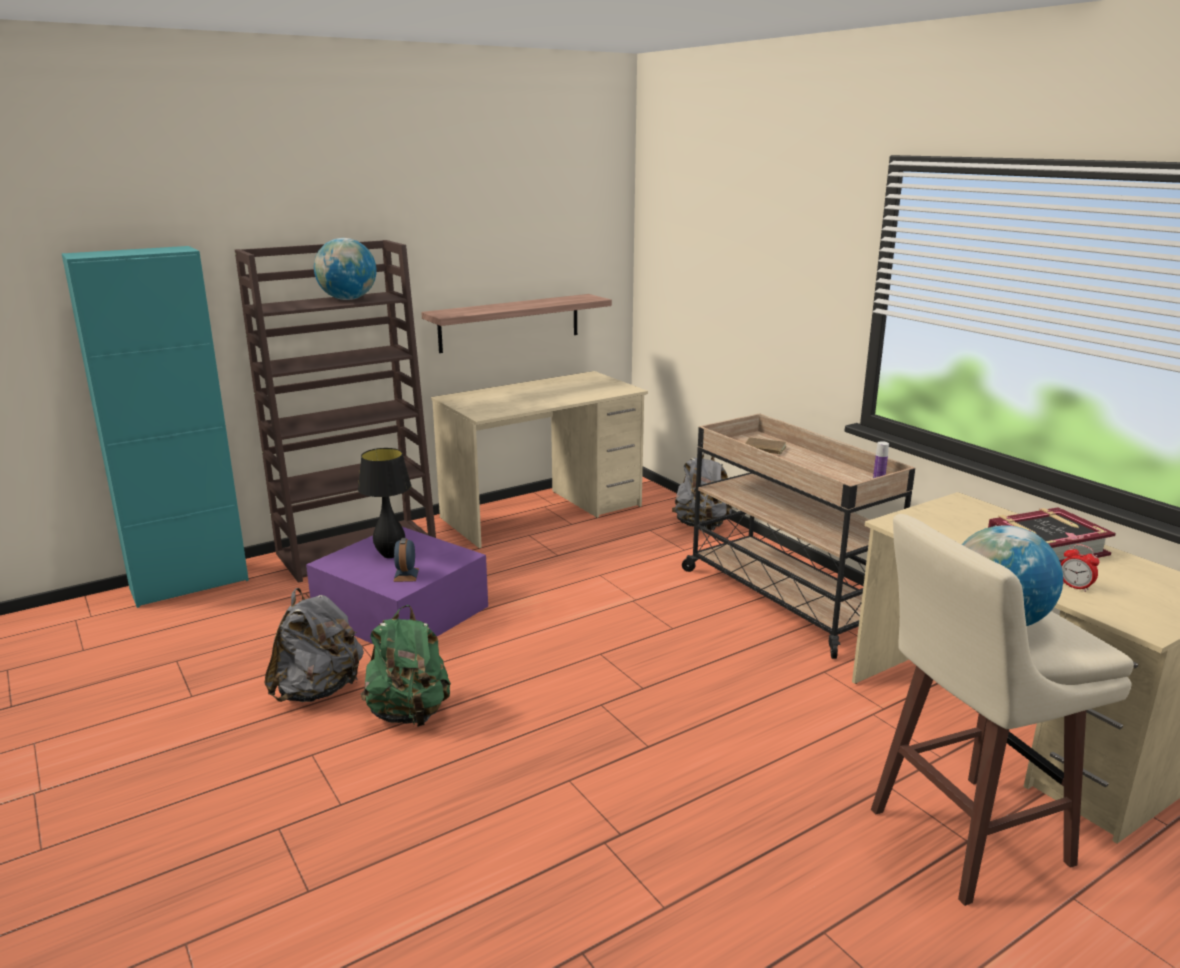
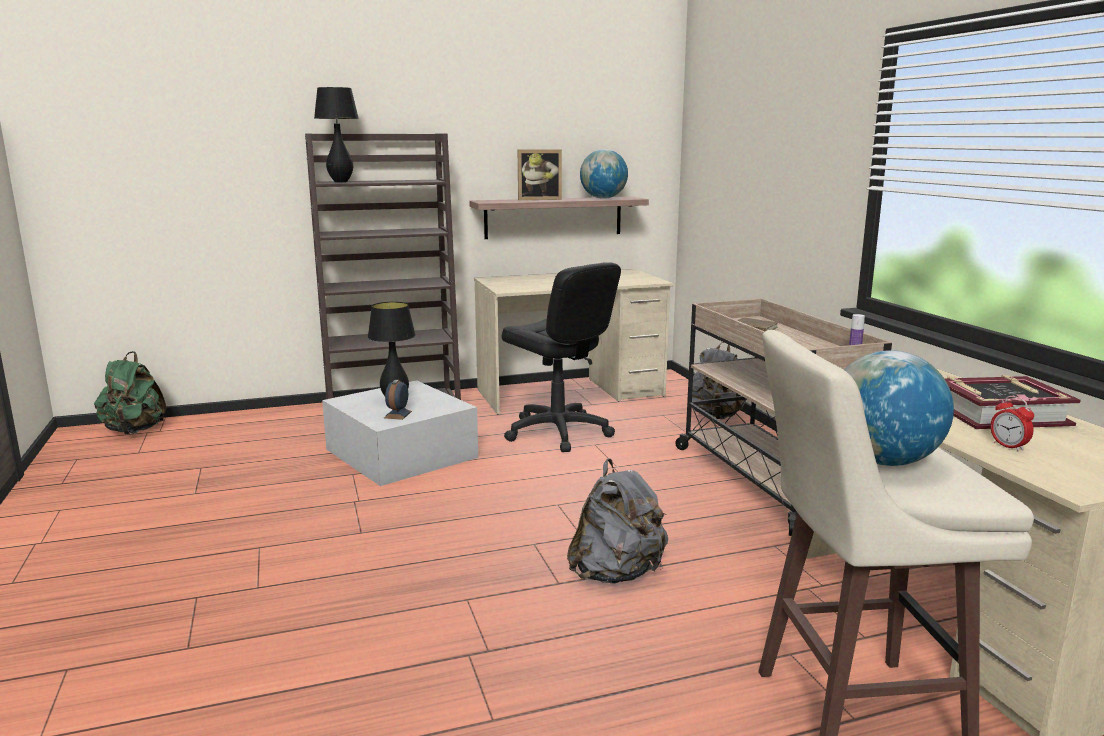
camera: 15 degrees right, 5 degrees down
turquoise cabinet [62,246,249,608] -> none
grey backpack [264,588,364,702] -> grey backpack moved to [567,459,668,584]
purple storage box [306,527,488,644] -> white storage box [322,380,478,486]
globe [314,238,376,300] -> globe moved to [580,149,628,199]
green backpack [361,605,451,727] -> green backpack moved to [94,351,166,434]
none -> black table lamp [314,87,359,182]
none -> black office chair [502,262,621,452]
none -> picture frame [518,149,562,200]

